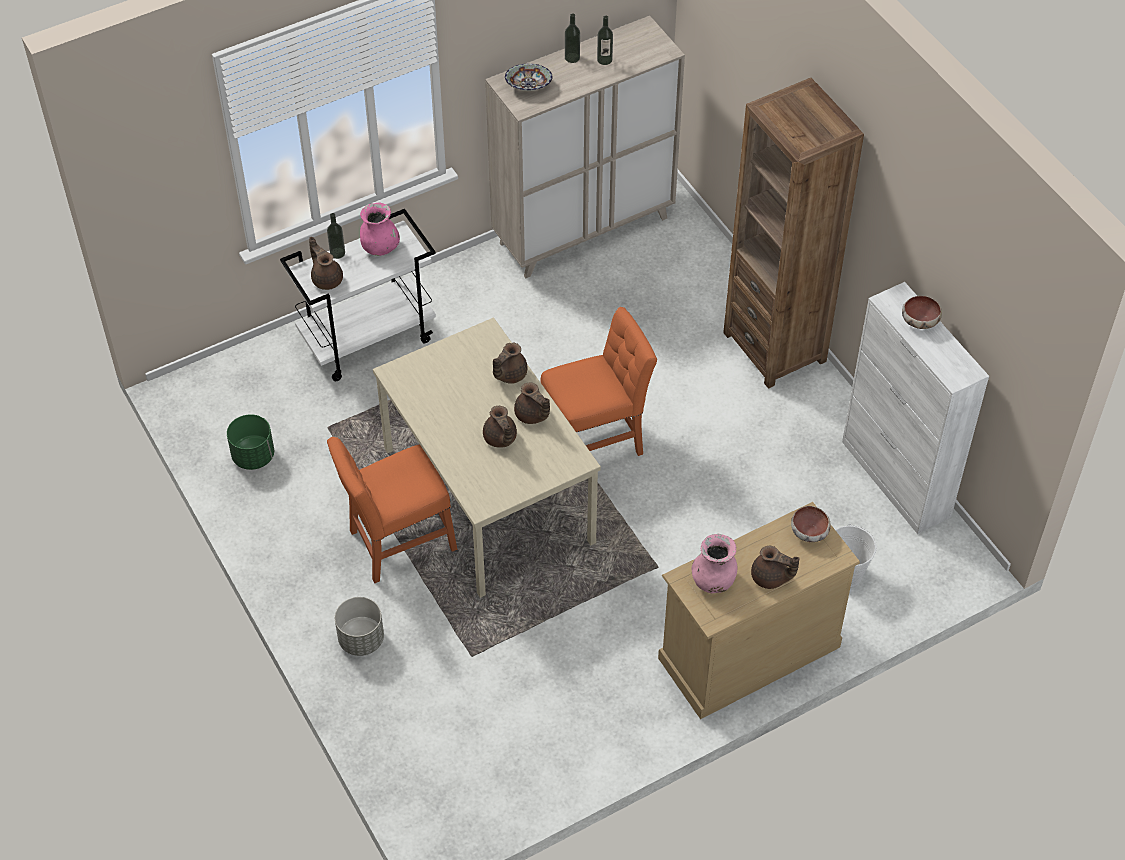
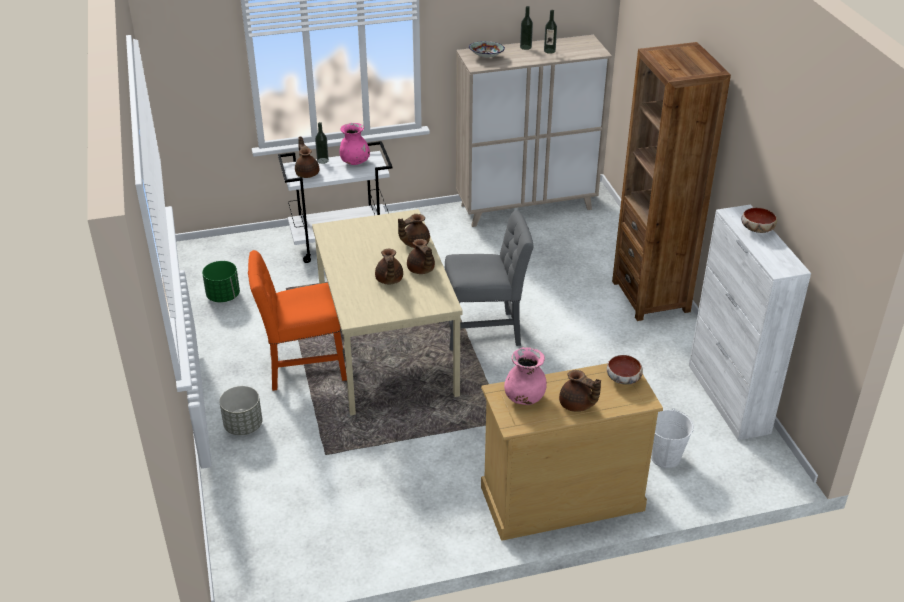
camera: 15 degrees right, 15 degrees down
orange chair [541,307,657,456] -> grey chair [445,210,534,351]

